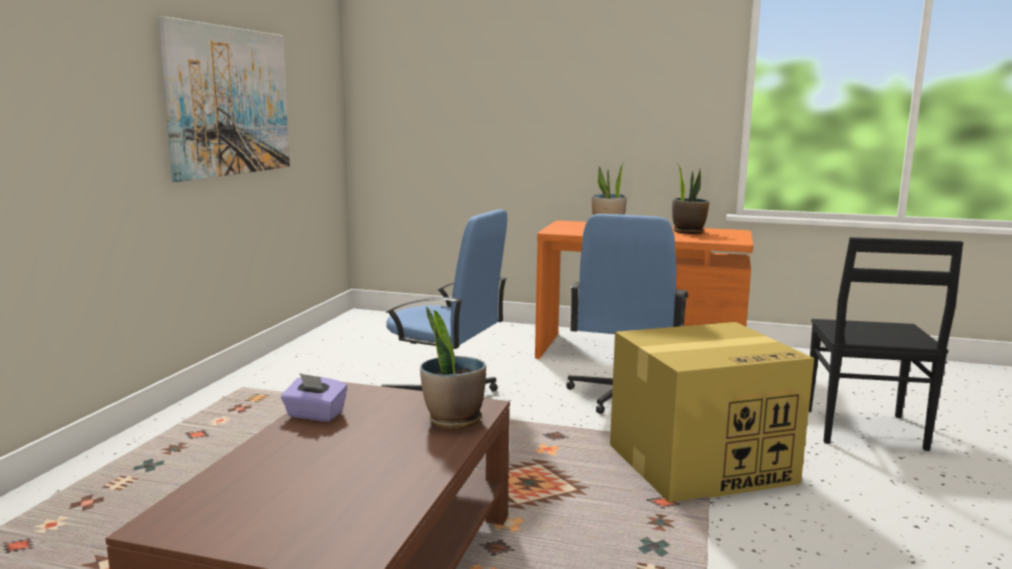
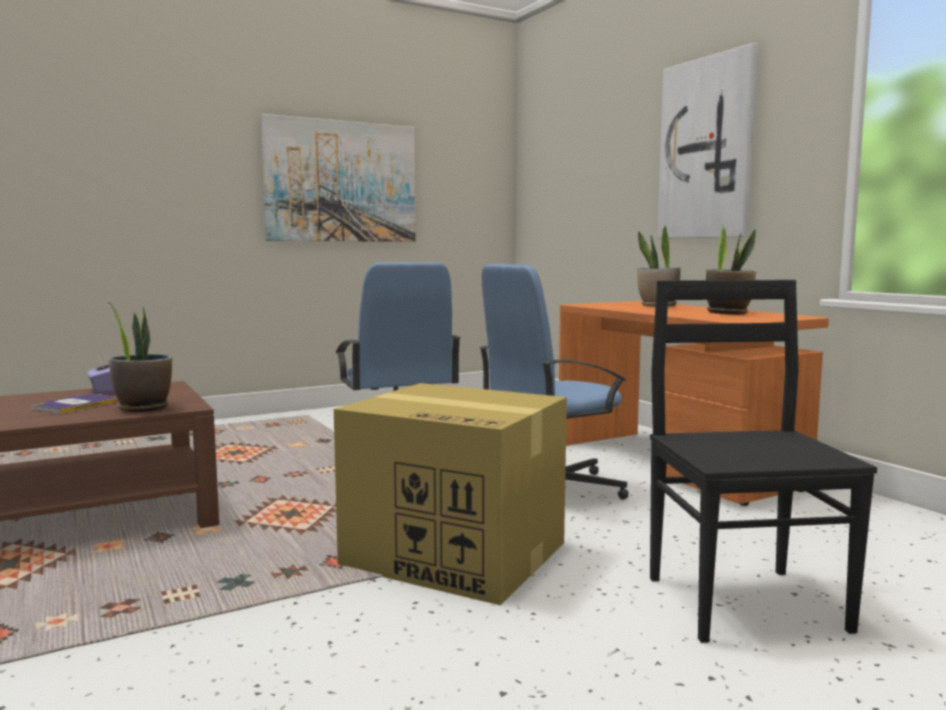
camera: 45 degrees right, 5 degrees down
black chair [809,237,963,451] -> black chair turned 120 degrees clockwise [650,280,877,643]
none -> book [31,394,119,414]
none -> picture [657,43,758,239]

